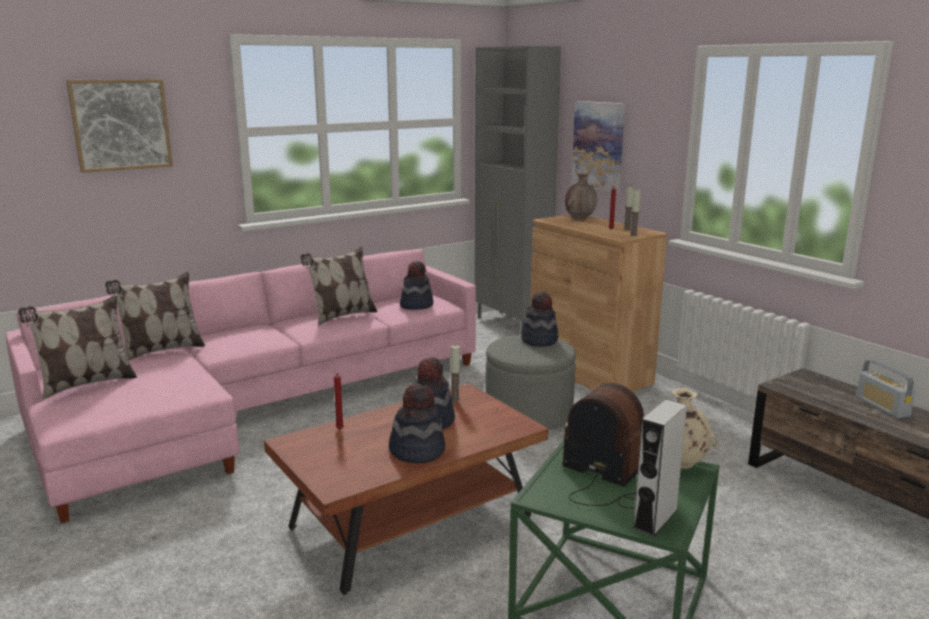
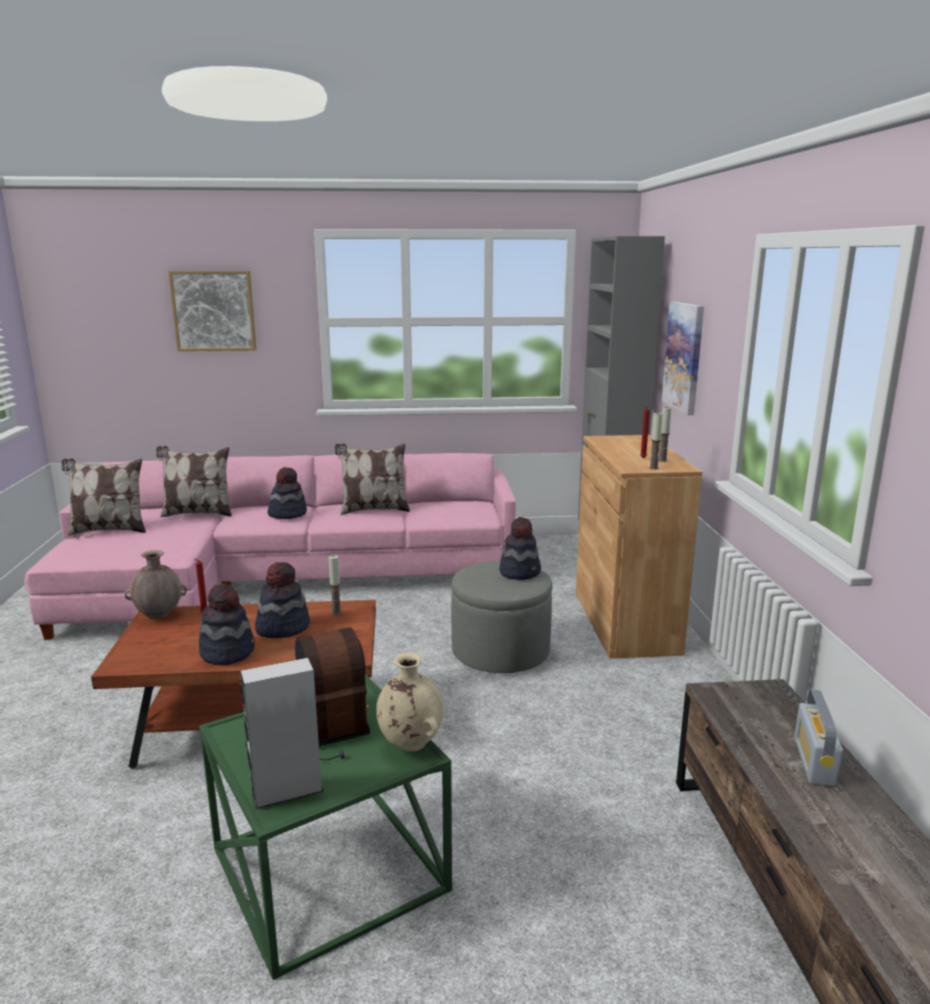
camera: 30 degrees right, 0 degrees up
hat [400,261,434,310] -> hat moved to [268,467,307,519]
brown vase [565,173,597,220] -> brown vase moved to [125,550,187,619]

